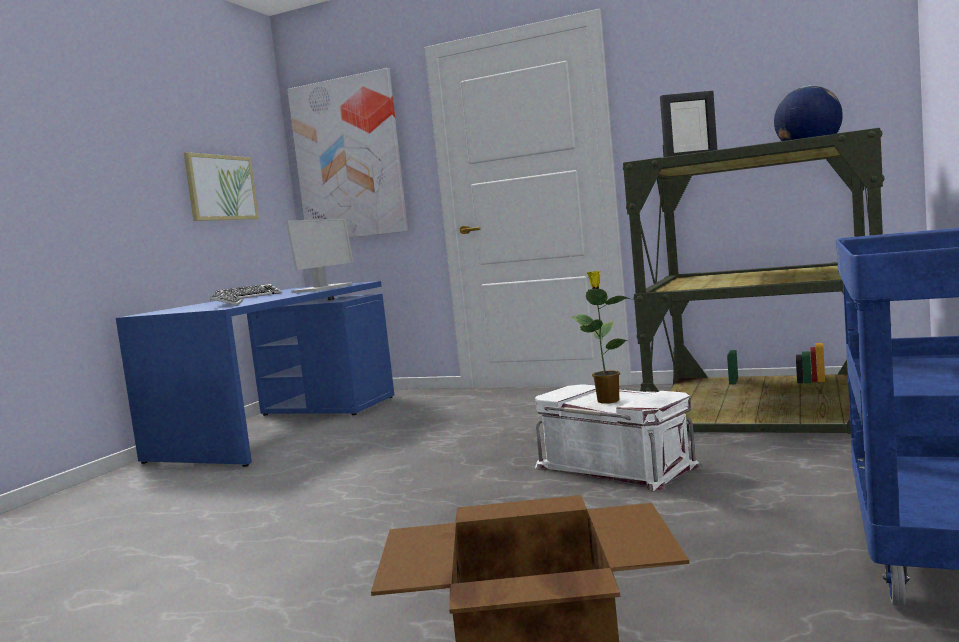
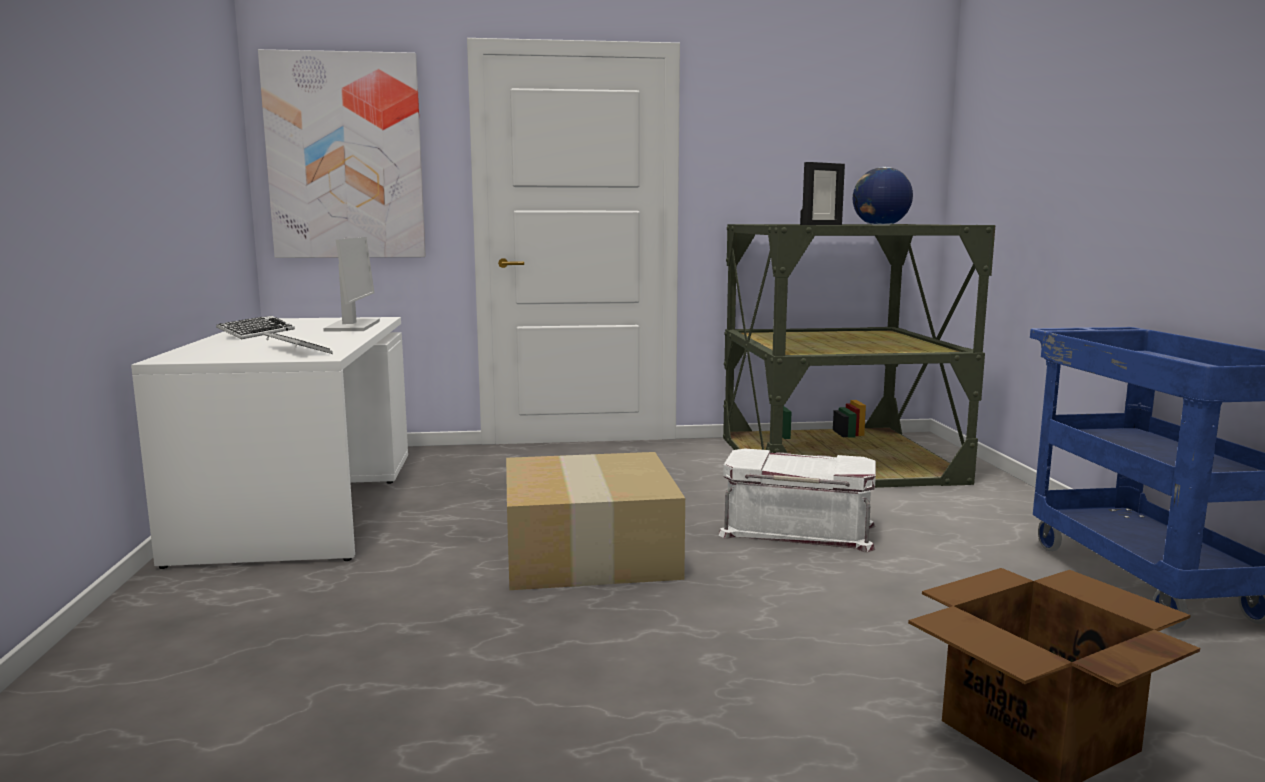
camera: 30 degrees left, 5 degrees up
blue desk [116,281,394,467] -> white desk [131,317,408,569]
picture [184,152,259,221] -> none
potted plant [571,271,631,404] -> none
none -> cardboard box [506,452,685,590]

